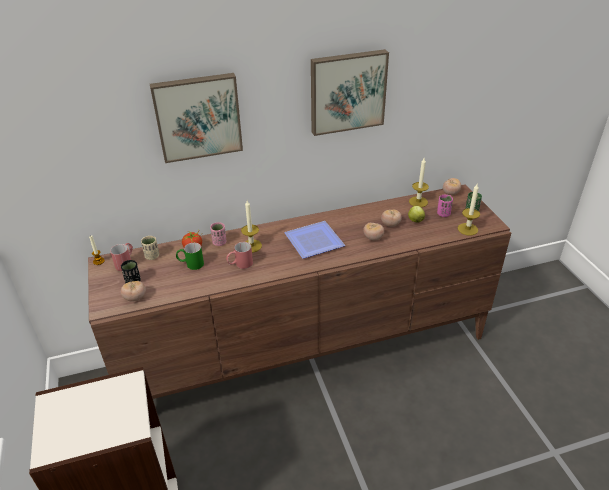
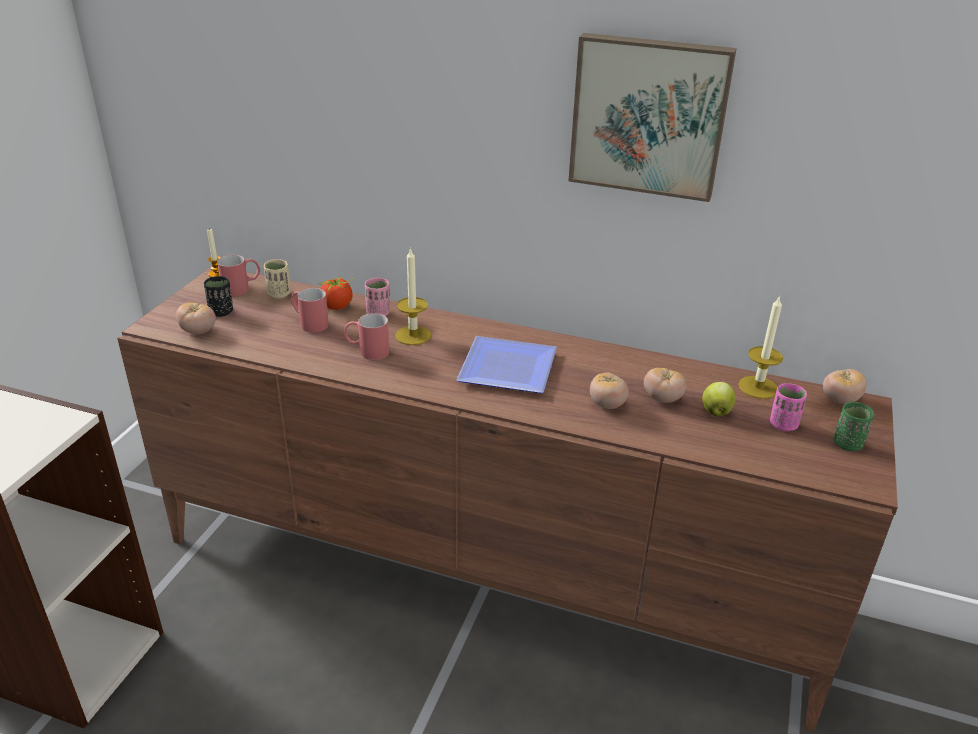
camera: 35 degrees right, 5 degrees down
picture [150,73,243,163] -> none
green mug [176,243,204,270] -> red mug [291,288,329,333]
candle [458,184,480,235] -> none

